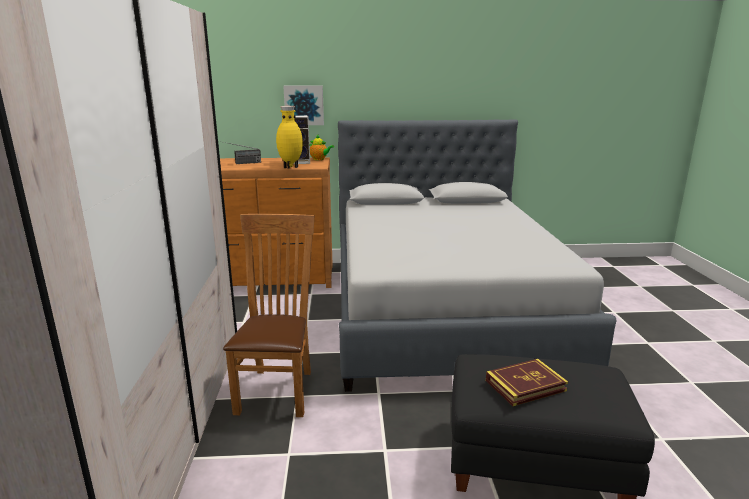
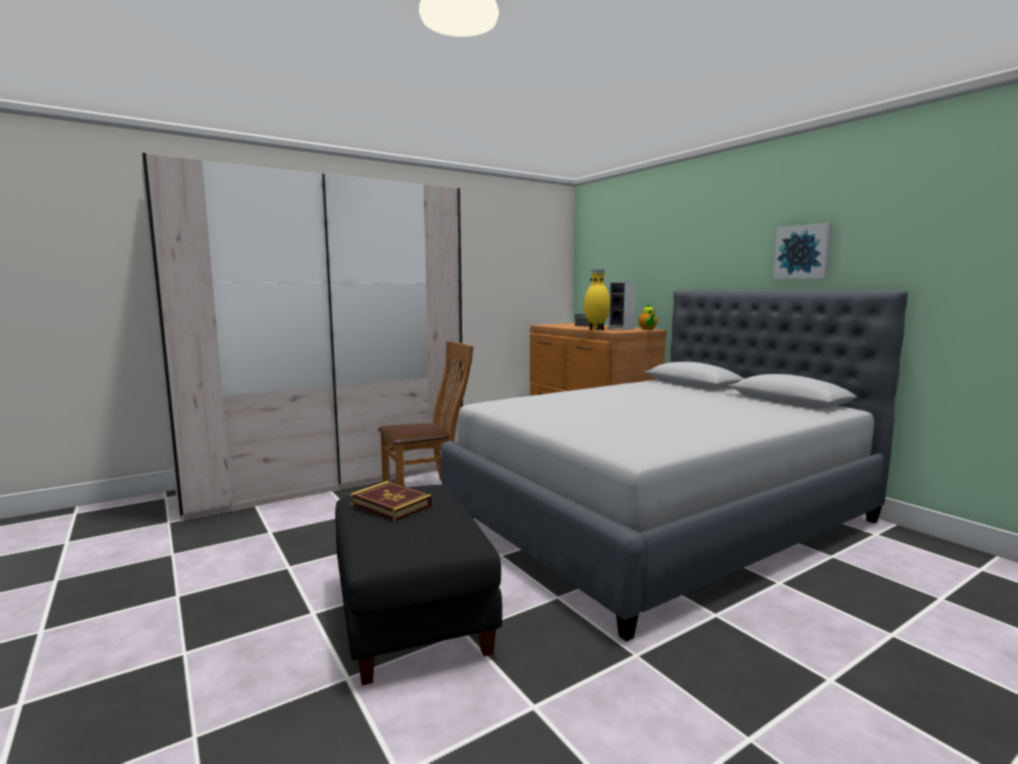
camera: 60 degrees right, 10 degrees down
picture [283,85,324,125] -> picture moved to [773,223,833,279]

